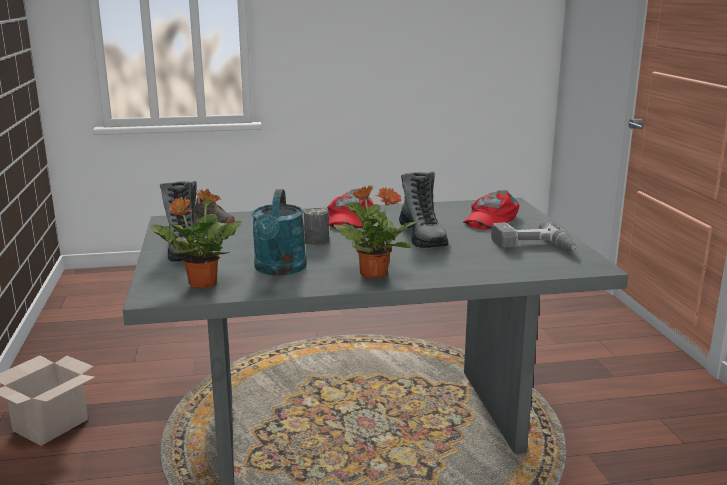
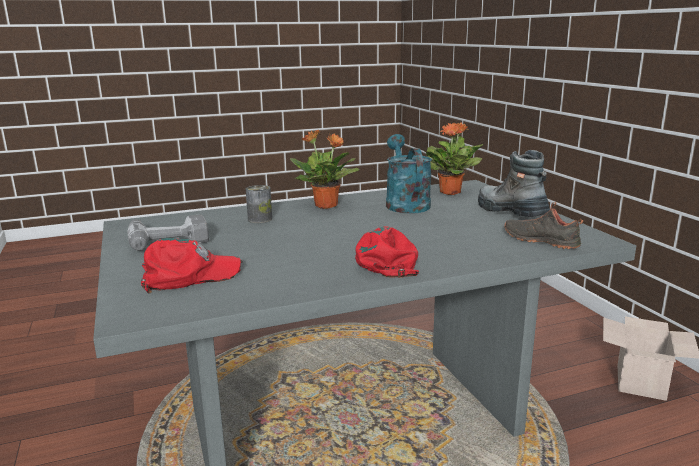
camera: 170 degrees right, 0 degrees up
can [304,208,329,247] -> can moved to [246,185,272,223]
boot [399,172,449,248] -> none
red cap [463,190,519,230] -> red cap turned 45 degrees clockwise [141,238,243,293]

